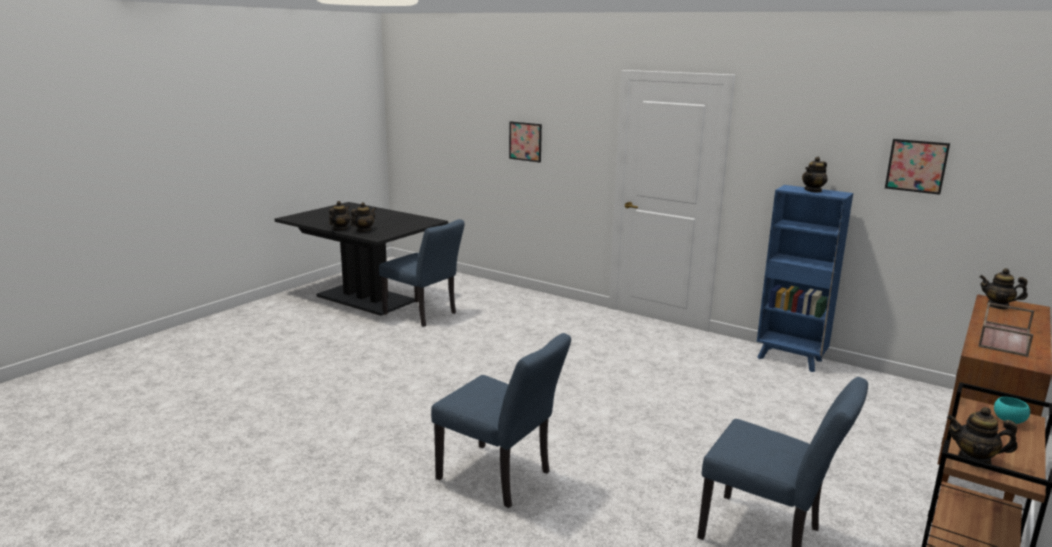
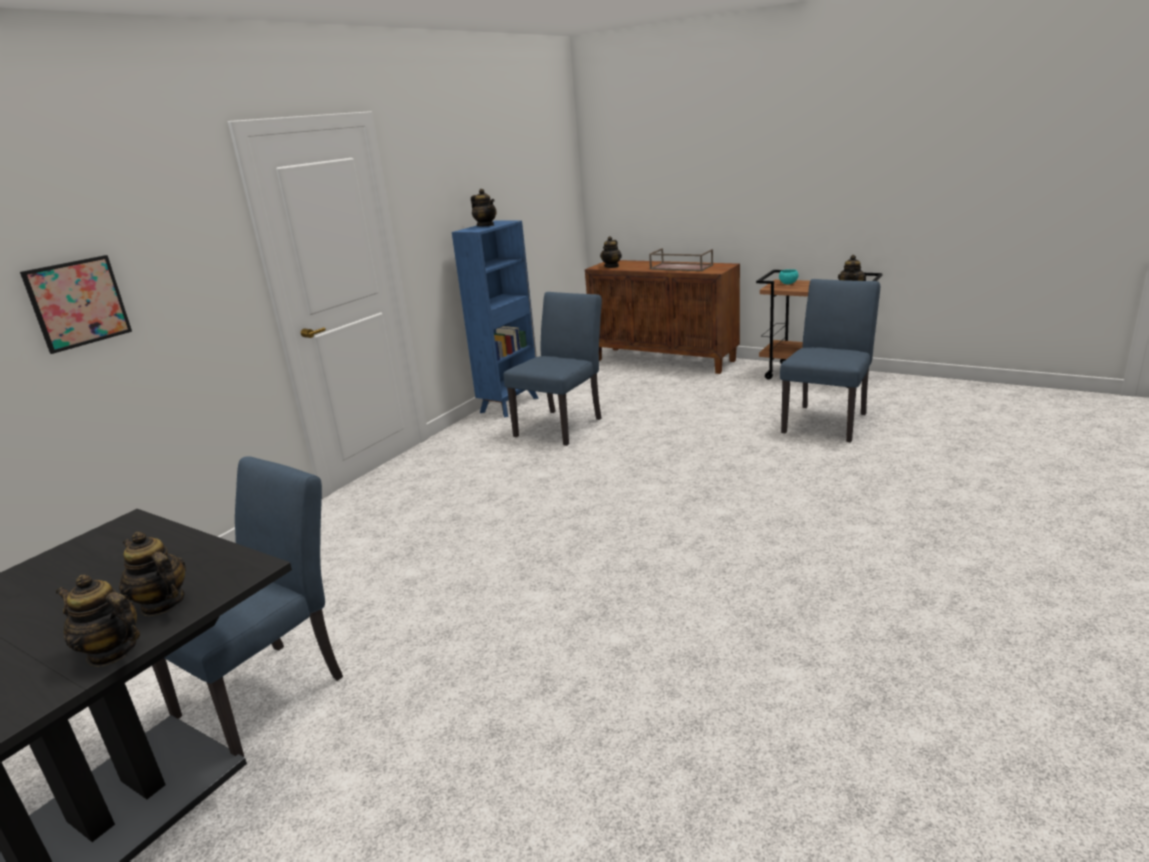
camera: 90 degrees left, 5 degrees up
blue chair [431,333,571,508] -> blue chair moved to [504,292,602,446]
picture [885,139,950,195] -> none

